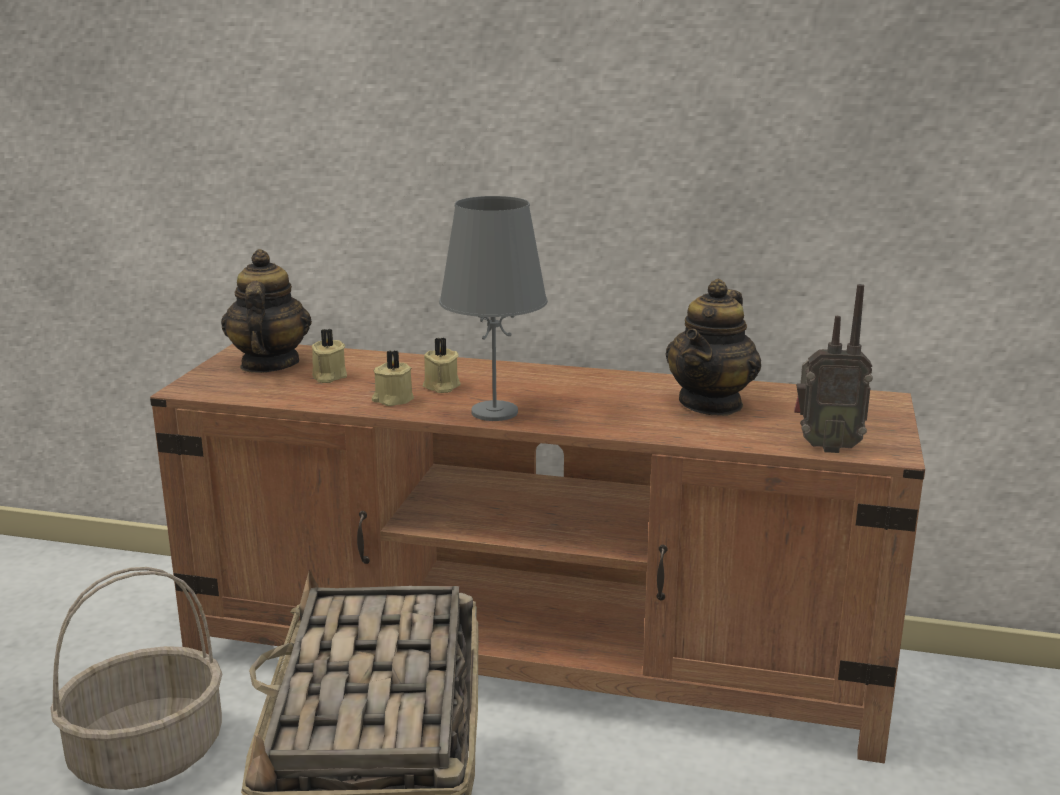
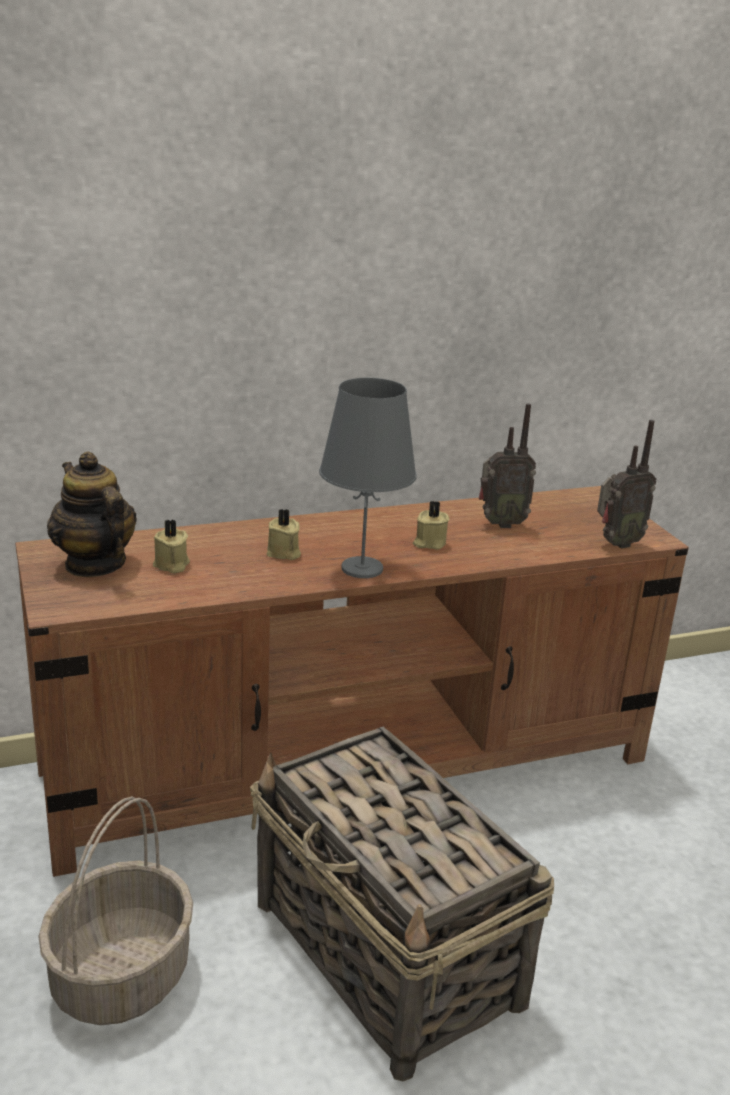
camera: 35 degrees left, 5 degrees up
beige candle [372,350,414,406] -> beige candle moved to [413,501,449,550]
teapot [665,279,762,416] -> radio [479,403,536,528]

